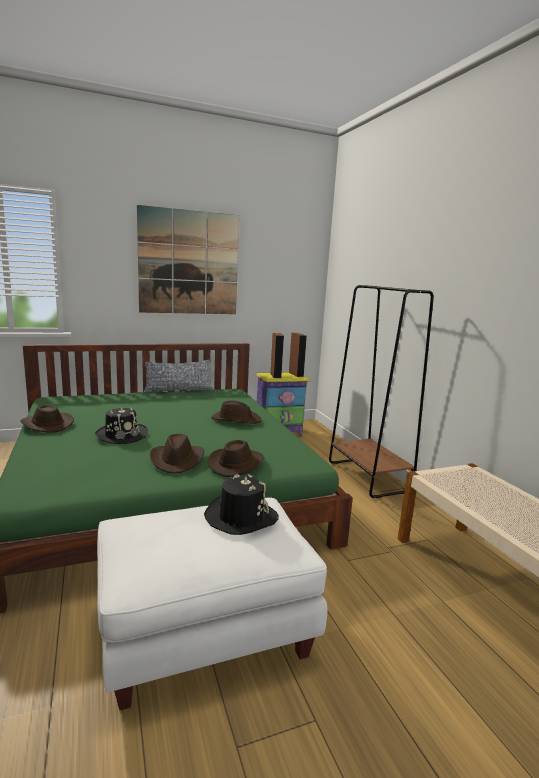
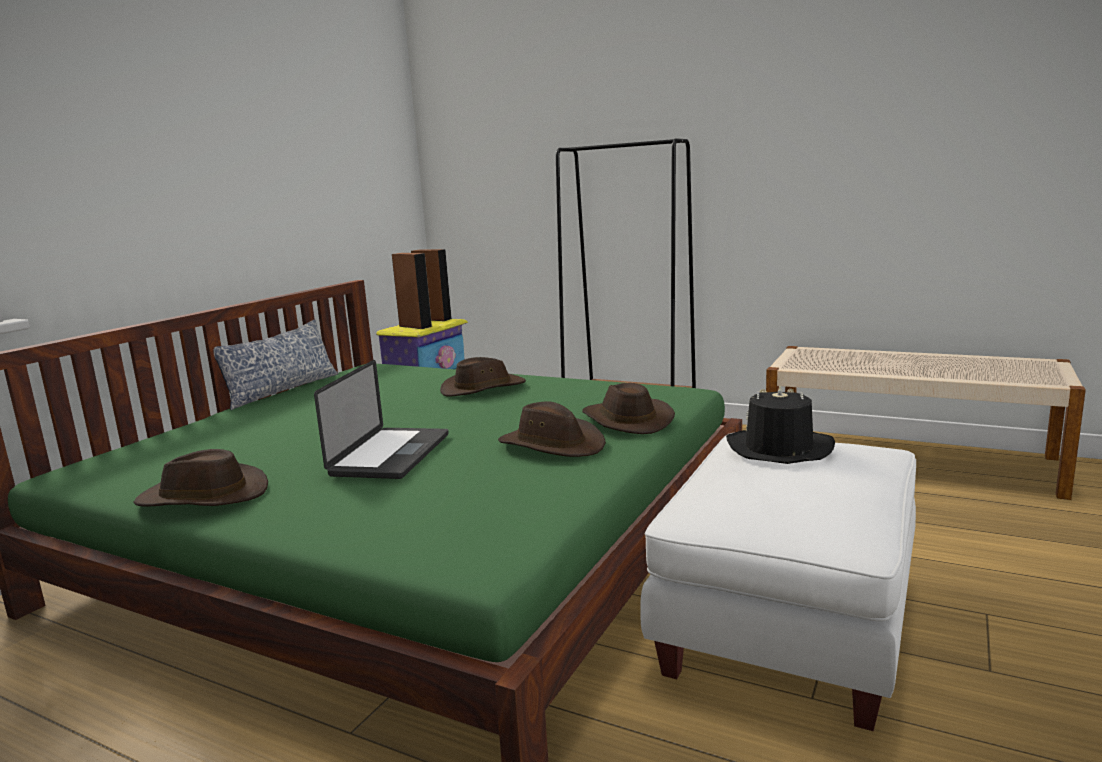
camera: 40 degrees left, 0 degrees up
black hat [95,407,148,444] -> laptop [314,360,449,479]
picture [137,205,239,314] -> none

